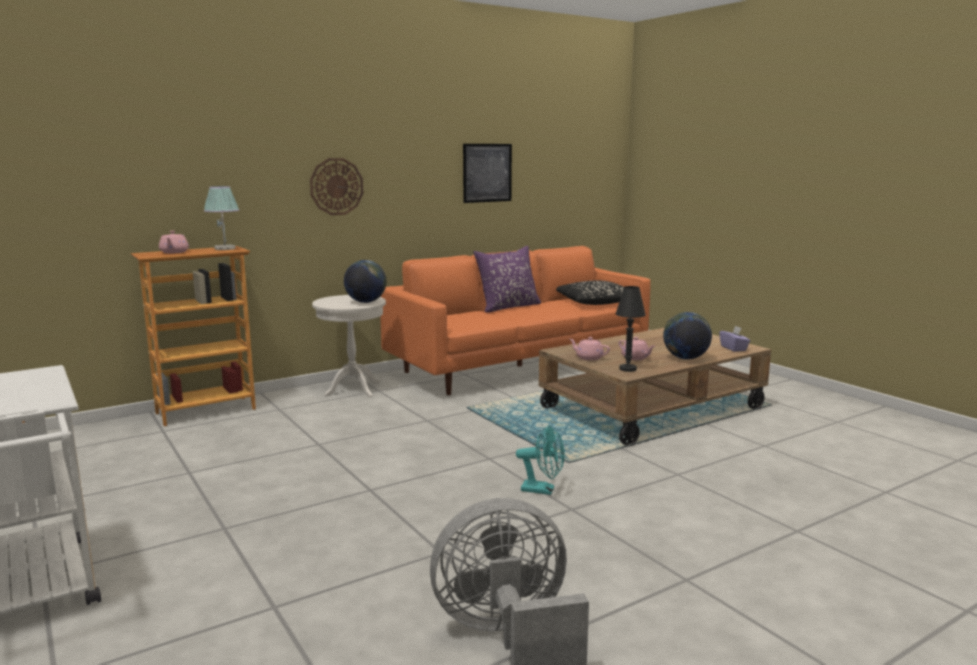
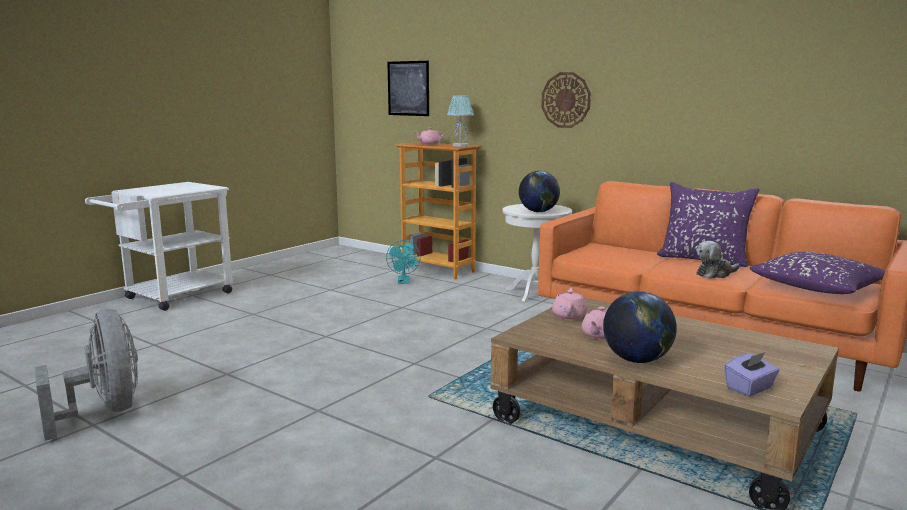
camera: 70 degrees right, 0 degrees up
picture [463,144,512,203] -> picture moved to [387,61,429,116]
turquoise fan [516,425,565,495] -> turquoise fan moved to [386,240,421,284]
black pillow [556,280,624,305] -> purple pillow [750,252,886,294]
black table lamp [616,286,646,372] -> none
none -> plush toy [696,241,740,279]

